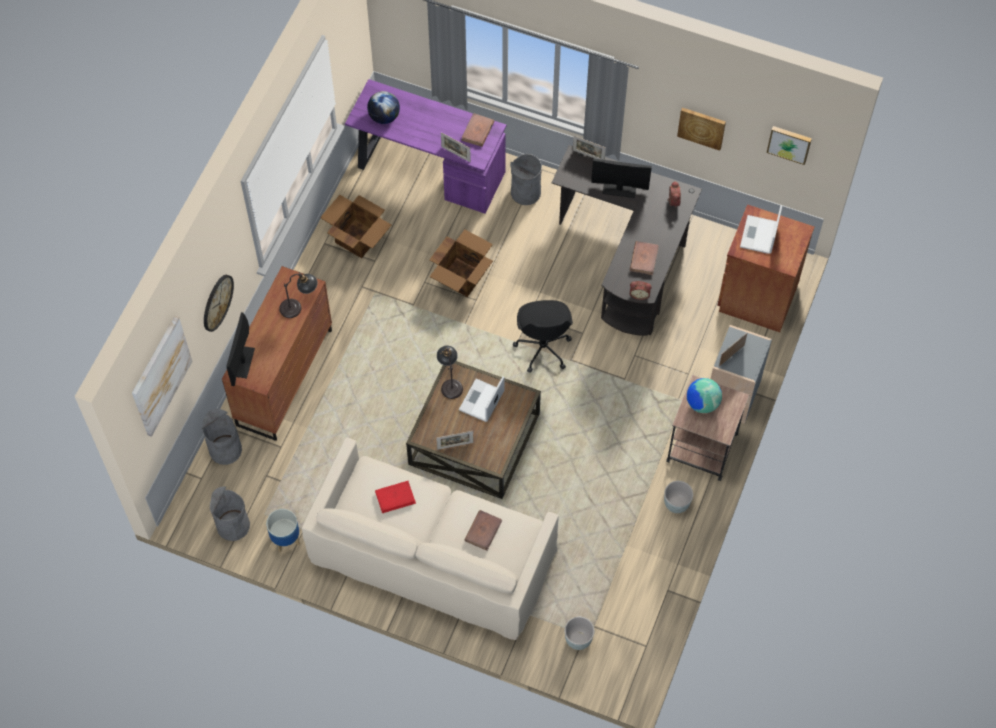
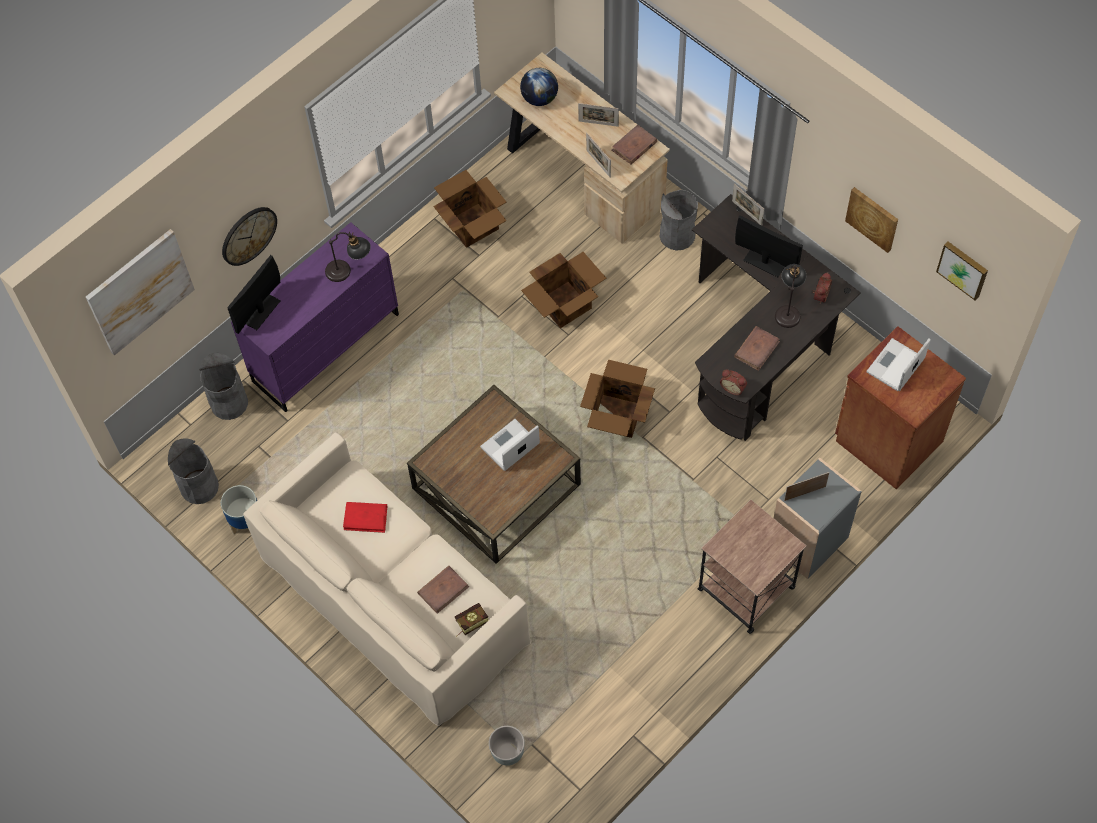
camera: 25 degrees right, 0 degrees up
brown dresser [222,266,332,441] -> purple dresser [231,222,399,412]
purple desk [345,79,506,214] -> beige desk [494,53,670,244]
picture frame [436,431,474,450] -> picture frame moved to [578,103,619,127]
grey table lamp [437,346,463,399] -> grey table lamp moved to [775,264,806,328]
black office chair [513,300,573,373] -> cardboard box [580,360,655,438]
grey planter [664,481,693,513] -> none
globe [687,378,722,413] -> none
none -> book [455,603,489,637]

